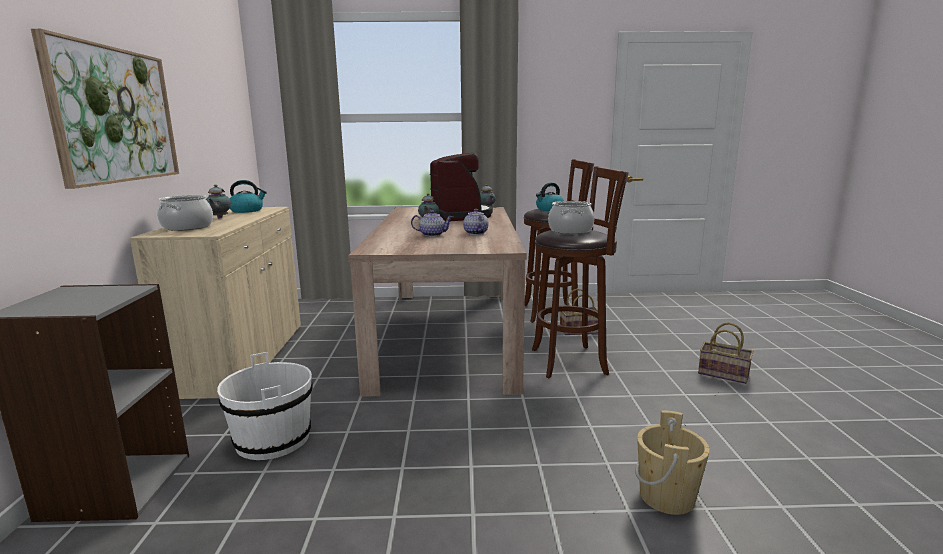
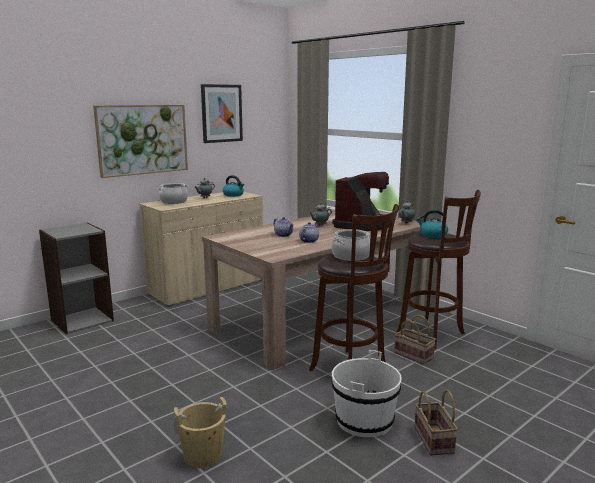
camera: 50 degrees right, 0 degrees up
white bucket [217,352,312,460] -> white bucket moved to [332,350,402,438]
none -> picture [201,84,243,143]

